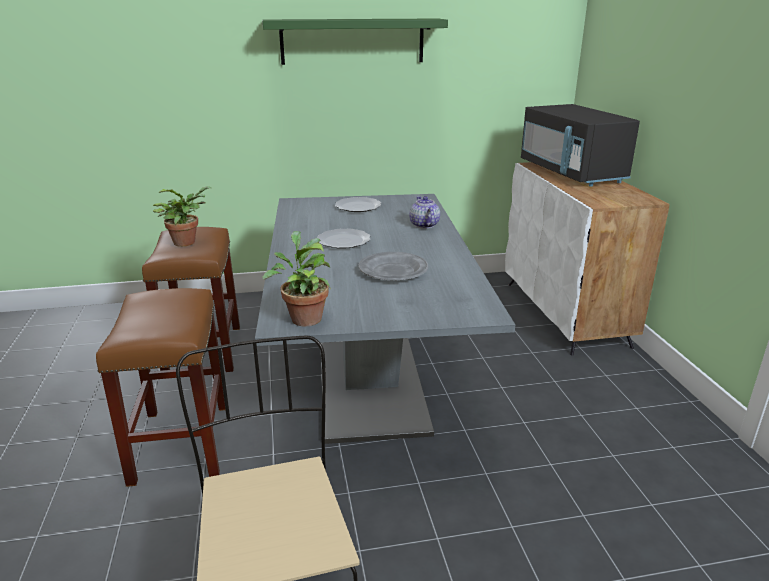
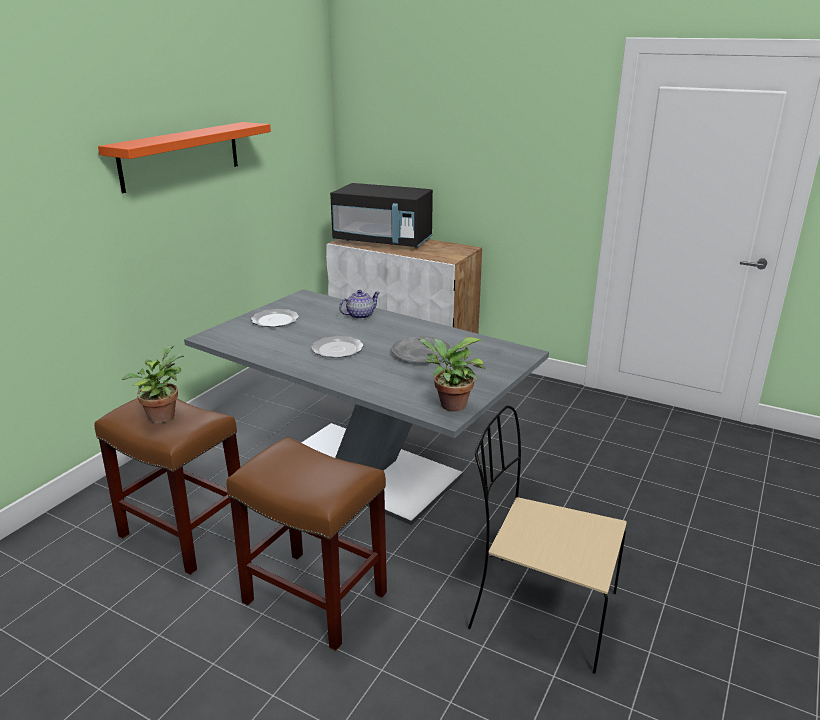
camera: 50 degrees left, 0 degrees up
green shelf [262,19,448,65] -> orange shelf [98,122,271,193]
teapot [409,196,440,229] -> teapot turned 120 degrees clockwise [339,290,380,319]

